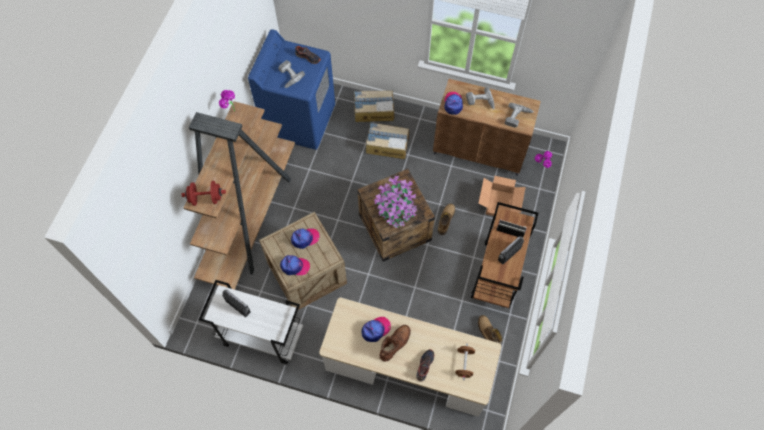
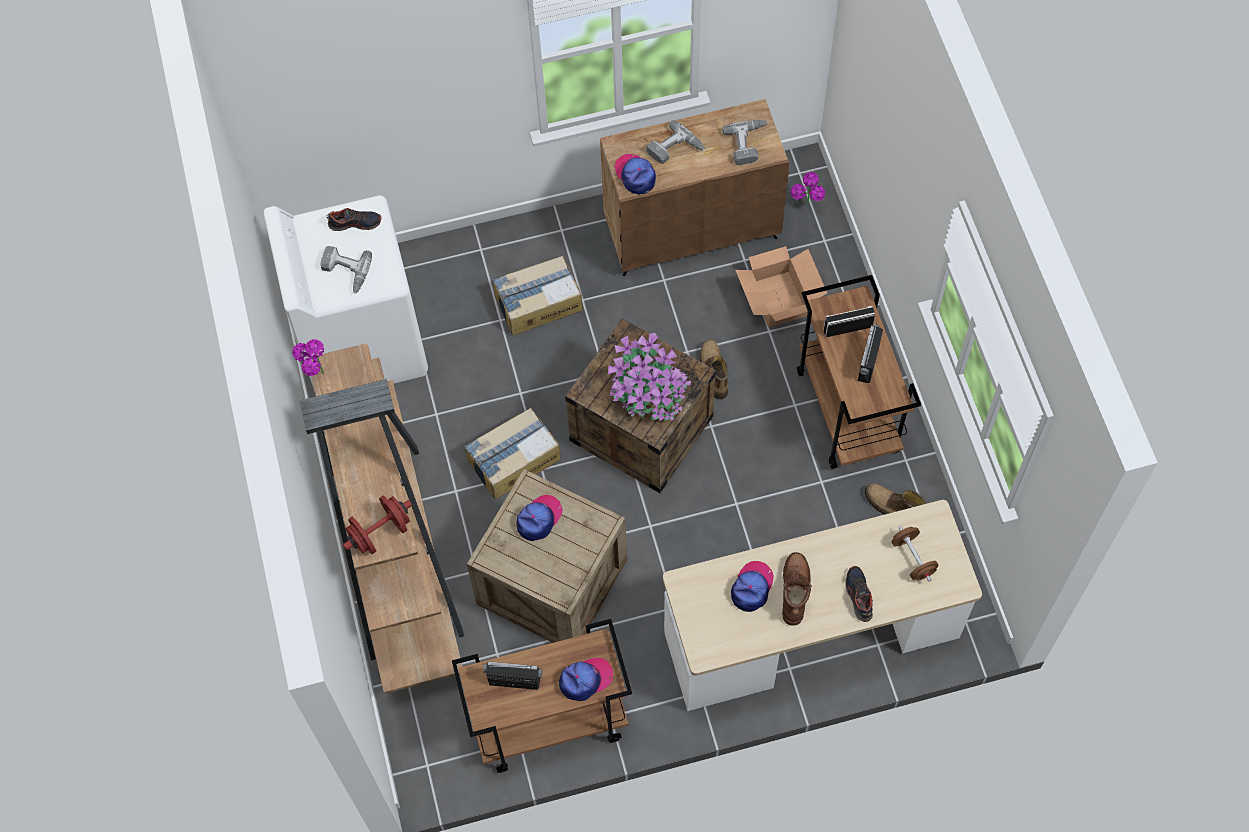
camera: 30 degrees left, 0 degrees up
white cart [199,280,303,364] -> brown cart [452,619,632,773]
blue washing machine [248,29,335,150] -> white washing machine [264,195,428,395]
cap [280,255,310,276] -> cap moved to [559,657,613,701]
cardboard box [354,91,394,122] -> cardboard box moved to [464,408,561,500]

